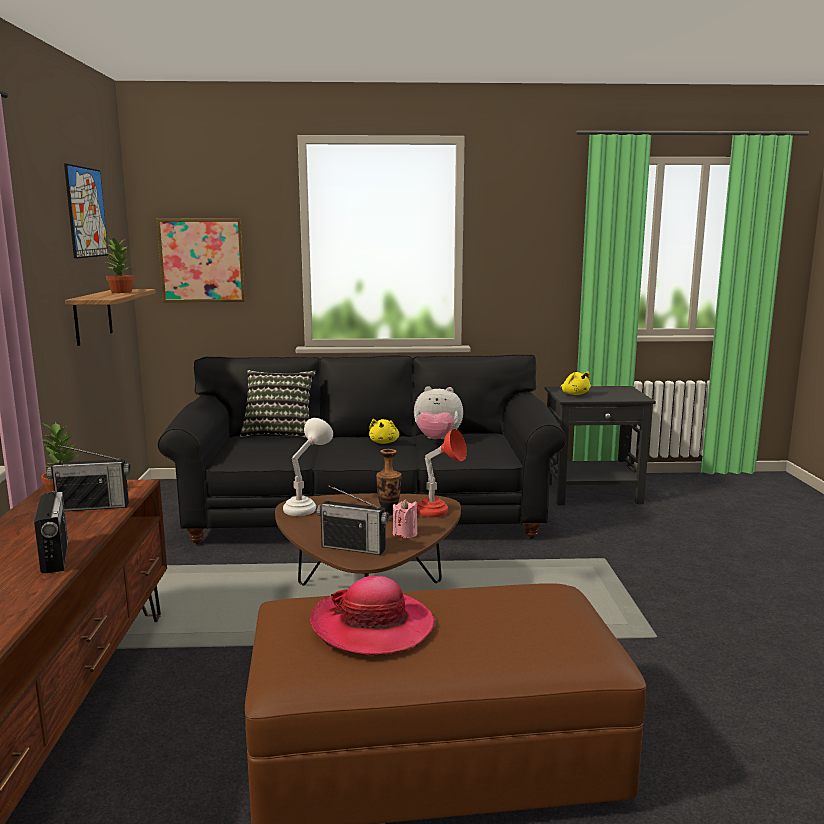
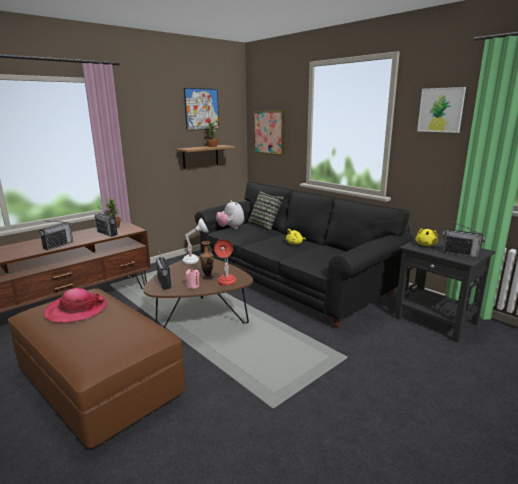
camera: 50 degrees right, 5 degrees up
plush toy [414,386,463,439] -> plush toy moved to [216,200,244,229]
none -> picture [417,87,466,133]
none -> radio [442,221,486,258]

